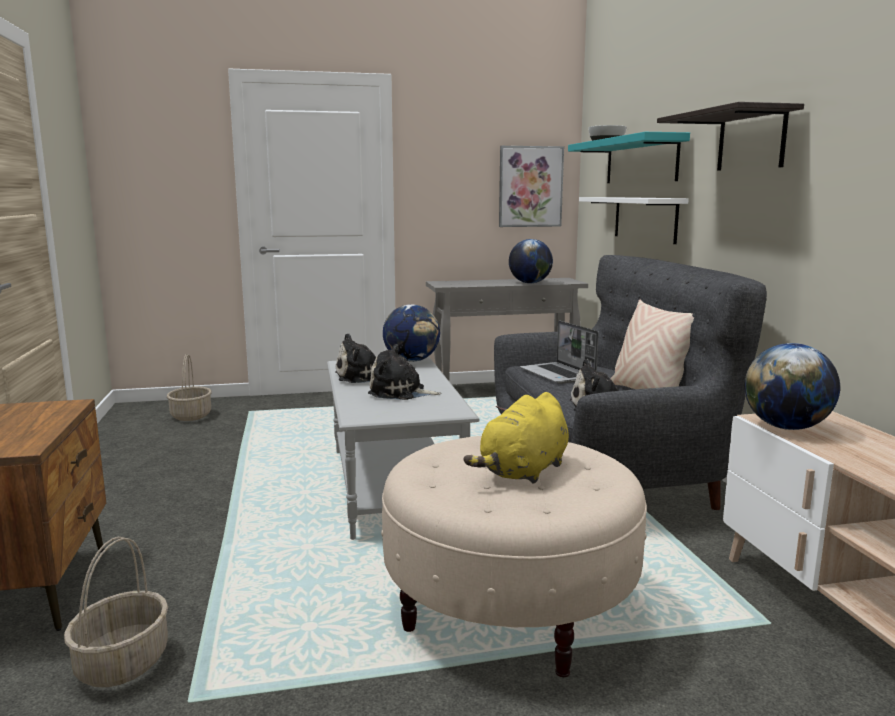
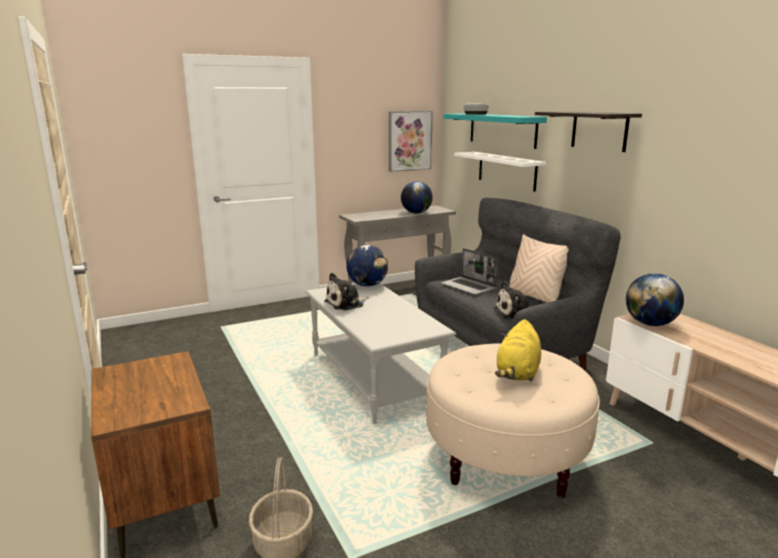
camera: 15 degrees left, 5 degrees up
basket [167,354,212,421] -> none
plush toy [368,344,442,400] -> none

